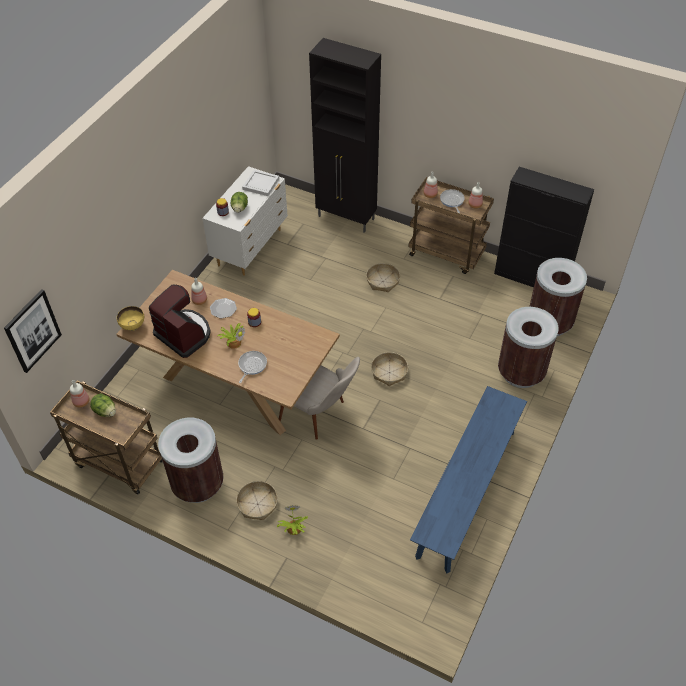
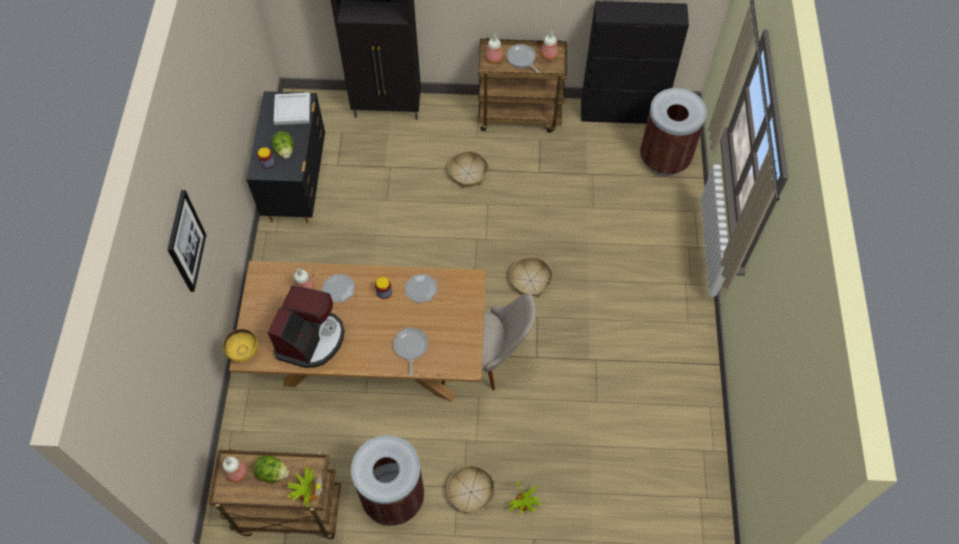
camera: 25 degrees left, 10 degrees up
picture [4,289,62,373] -> picture moved to [167,190,206,292]
coffee machine [149,285,211,358] -> coffee machine turned 90 degrees clockwise [267,286,345,368]
white dresser [202,166,288,276] -> black dresser [247,91,325,223]
potted plant [218,323,245,349] -> potted plant moved to [287,466,322,507]
blue bench [410,386,527,573] -> none
brown trash can [498,307,558,388] -> none
none -> plate [405,274,438,303]

